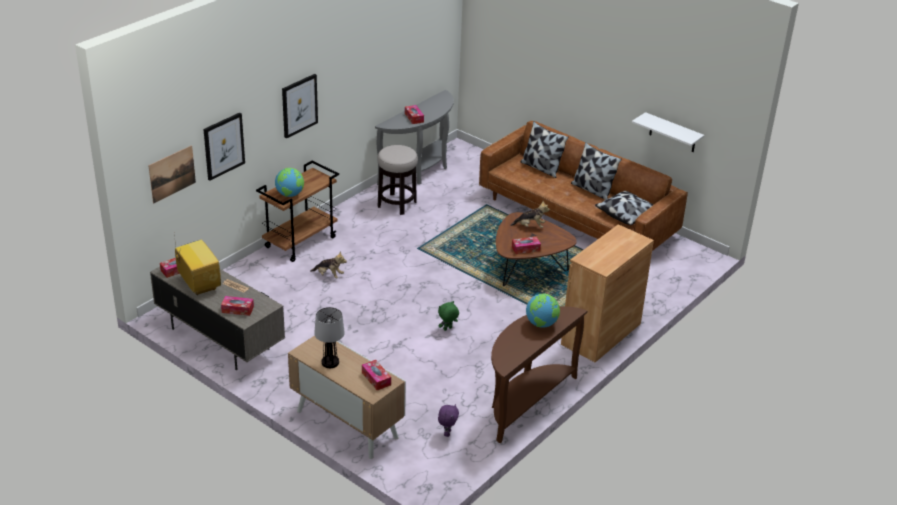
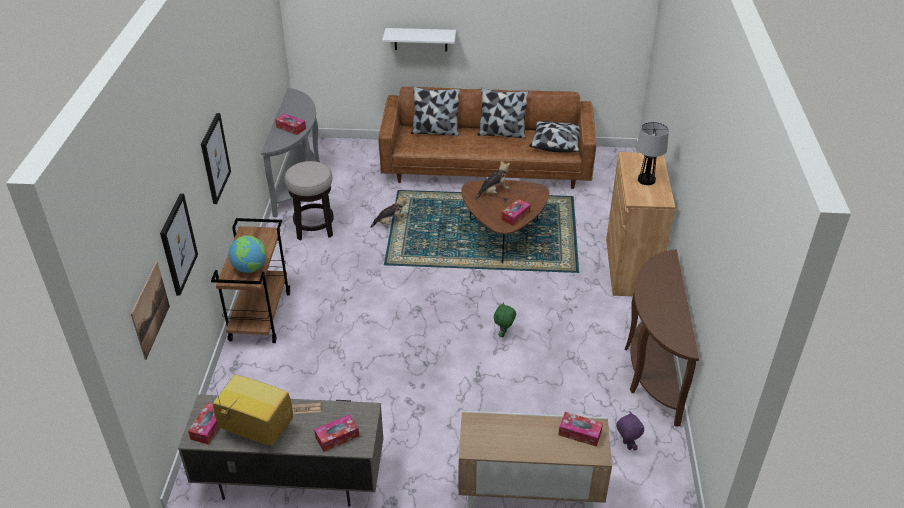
camera: 35 degrees left, 5 degrees up
plush toy [310,251,347,279] -> plush toy moved to [370,194,408,228]
table lamp [314,307,345,368] -> table lamp moved to [637,122,669,185]
globe [526,294,560,328] -> none
white shelf [632,112,704,152] -> white shelf moved to [382,28,456,51]

